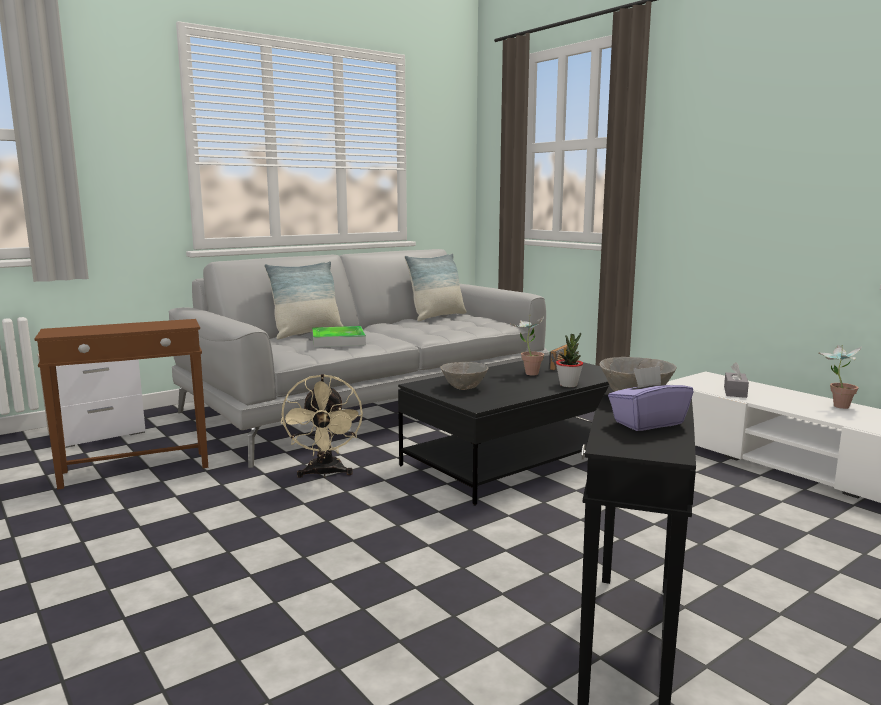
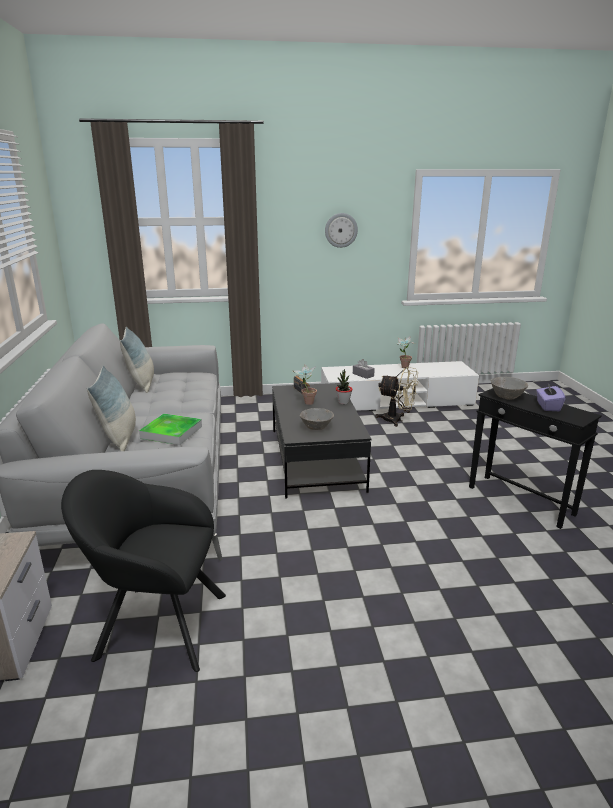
camera: 60 degrees left, 10 degrees up
brown side table [34,319,208,490] -> black armchair [61,470,226,672]
beige fan [281,374,363,478] -> beige fan moved to [376,367,418,427]
none -> wall clock [325,213,358,248]

